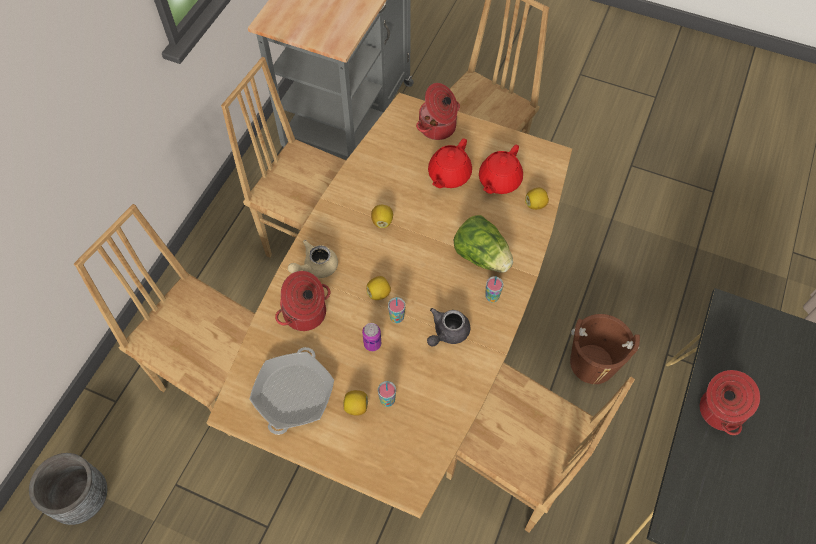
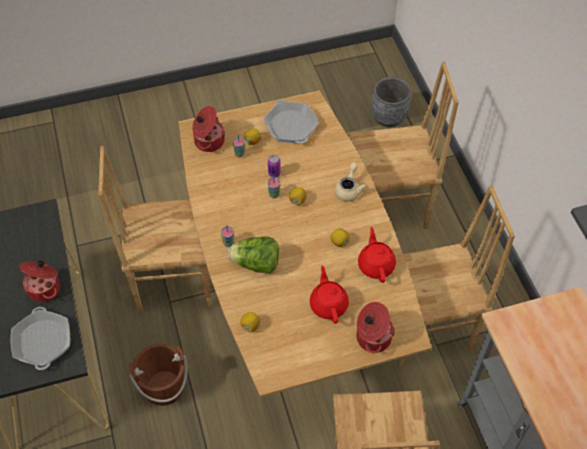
camera: 140 degrees right, 5 degrees down
cooking pot [275,271,331,331] -> cooking pot moved to [193,106,225,152]
grey teapot [427,308,470,346] -> none
red teapot [479,145,523,194] -> red teapot moved to [358,227,396,283]
none -> frying pan [11,307,70,370]

